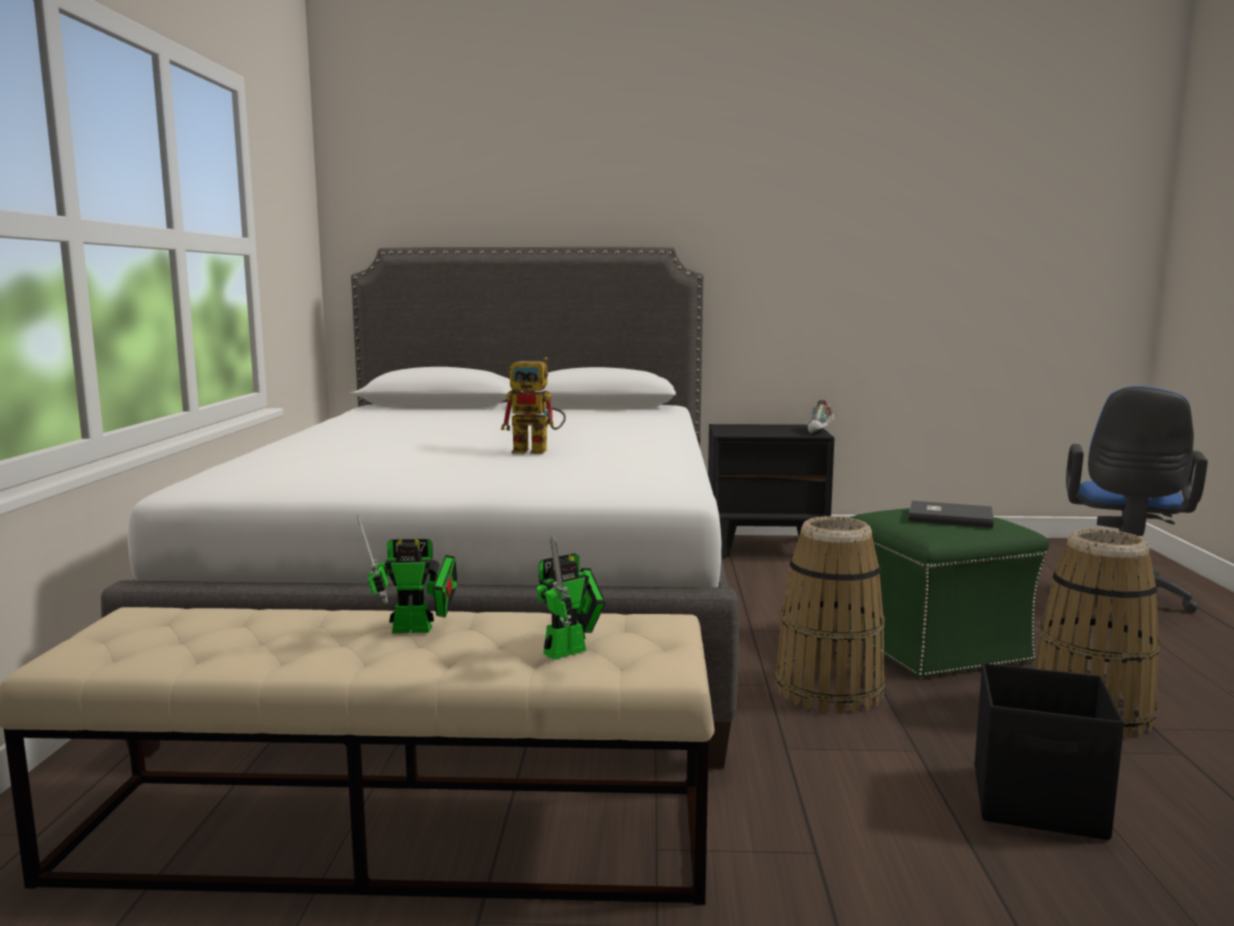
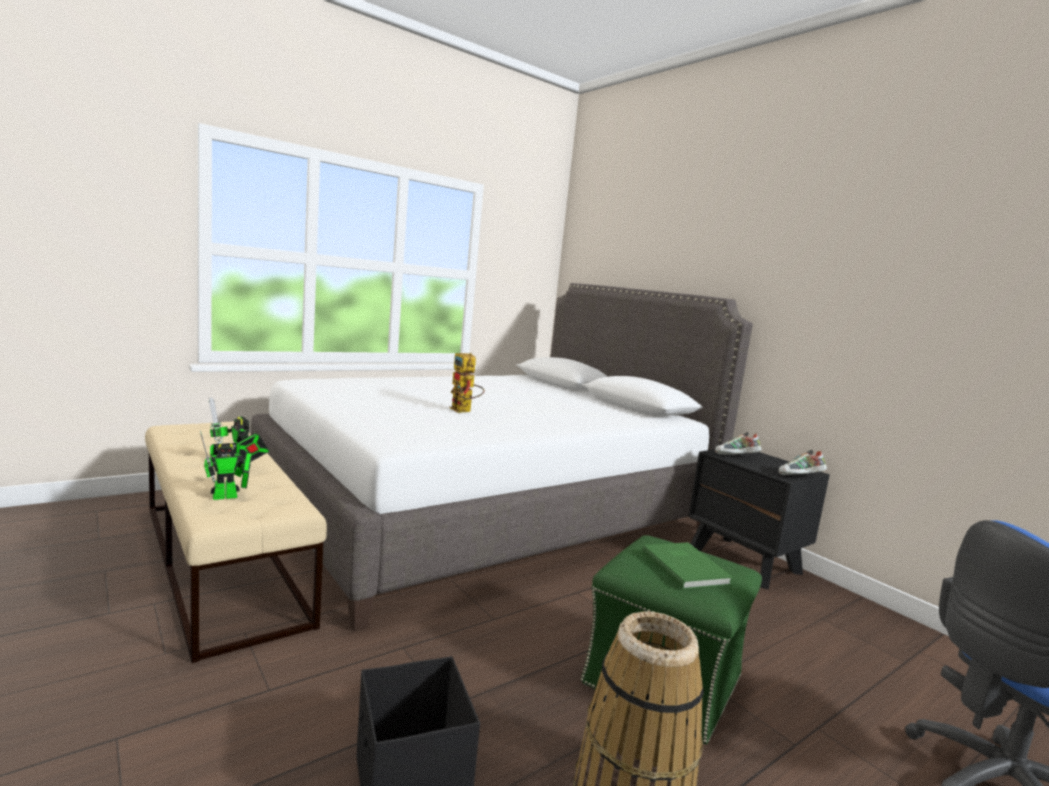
camera: 50 degrees right, 0 degrees up
toy robot [536,535,606,660] -> toy robot turned 45 degrees counterclockwise [200,431,252,500]
basket [775,516,886,714] -> none
grey book [908,501,994,528] -> green book [642,542,733,589]
none -> shoe [715,432,762,455]

